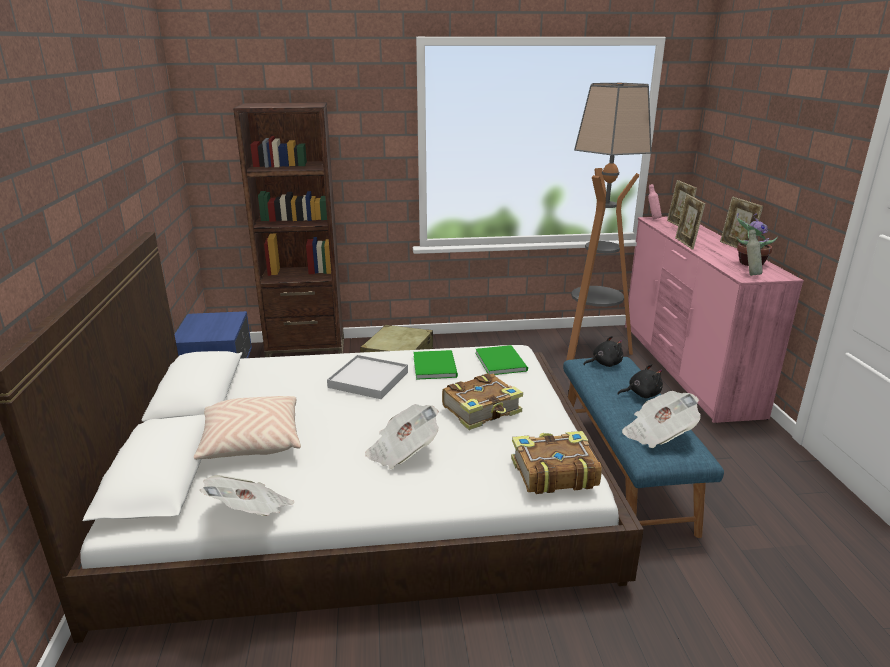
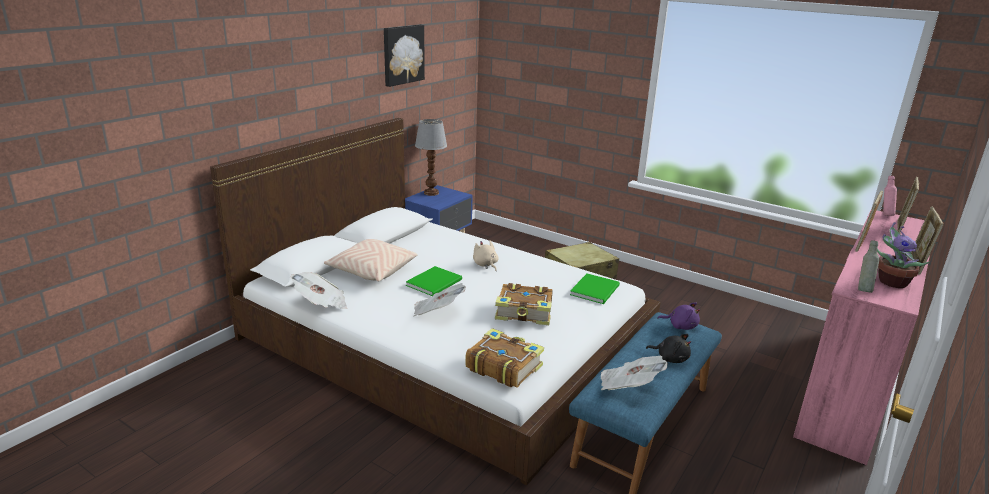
camera: 40 degrees right, 0 degrees up
brown bookcase [233,102,344,357] -> none
white tray [327,355,408,399] -> beige plush toy [473,241,499,271]
green book [413,350,458,380] -> green book moved to [406,266,462,296]
floor lamp [566,83,652,360] -> none
black plush toy [584,336,623,367] -> purple plush toy [657,302,700,330]
none -> picture [384,25,425,87]
none -> table lamp [415,119,447,196]

